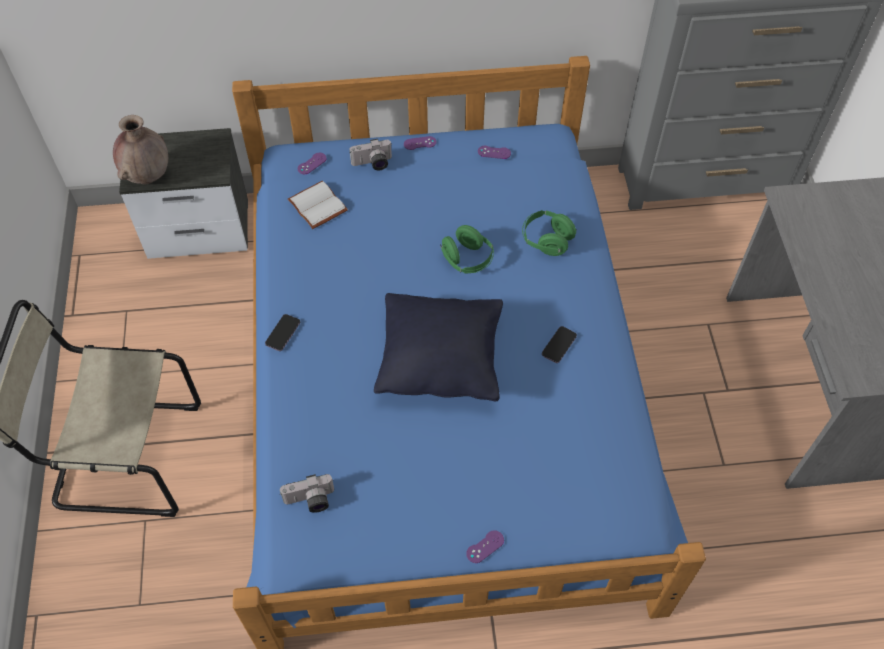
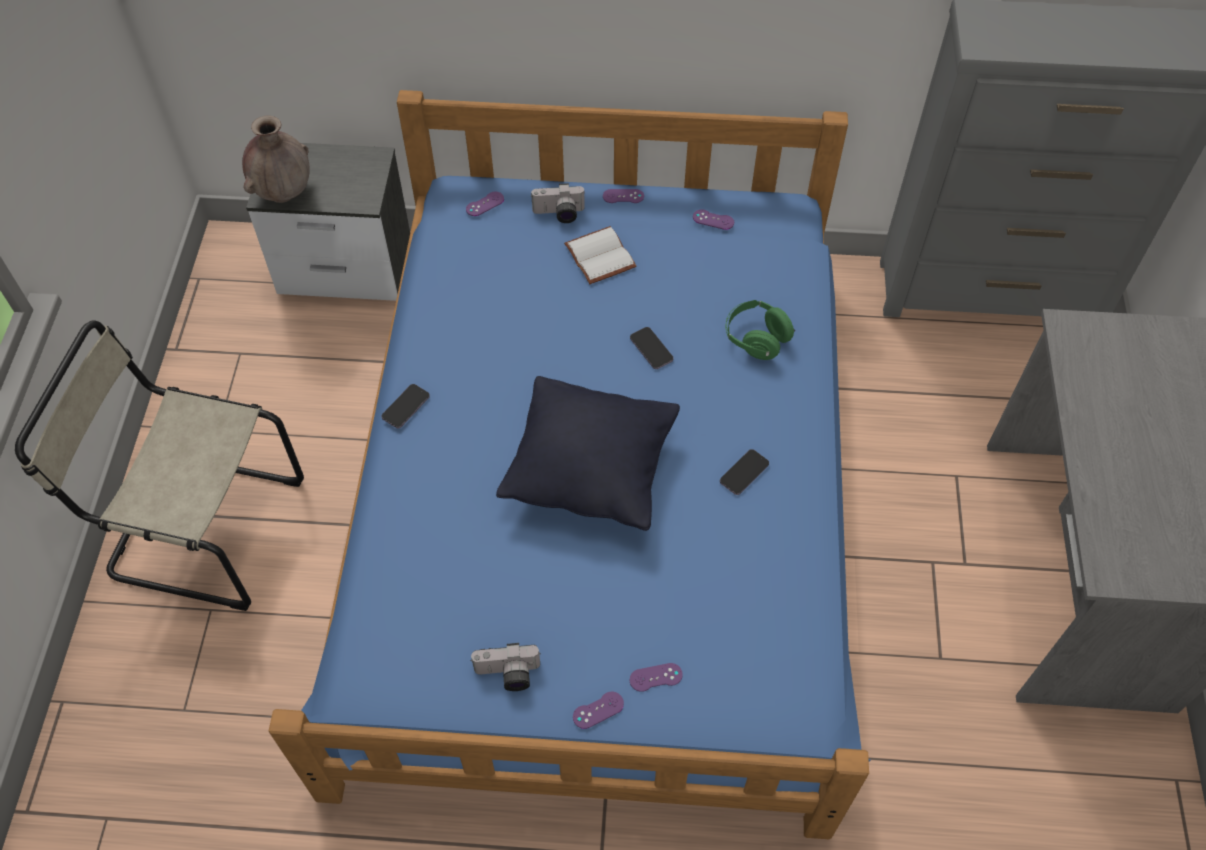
camera: 10 degrees right, 0 degrees up
camera [280,474,334,513] -> camera moved to [471,643,540,691]
white book [288,180,348,229] -> white book moved to [564,226,636,284]
green headphones [440,225,494,274] -> phone [630,327,674,369]
none -> purple game controller [630,663,683,692]

